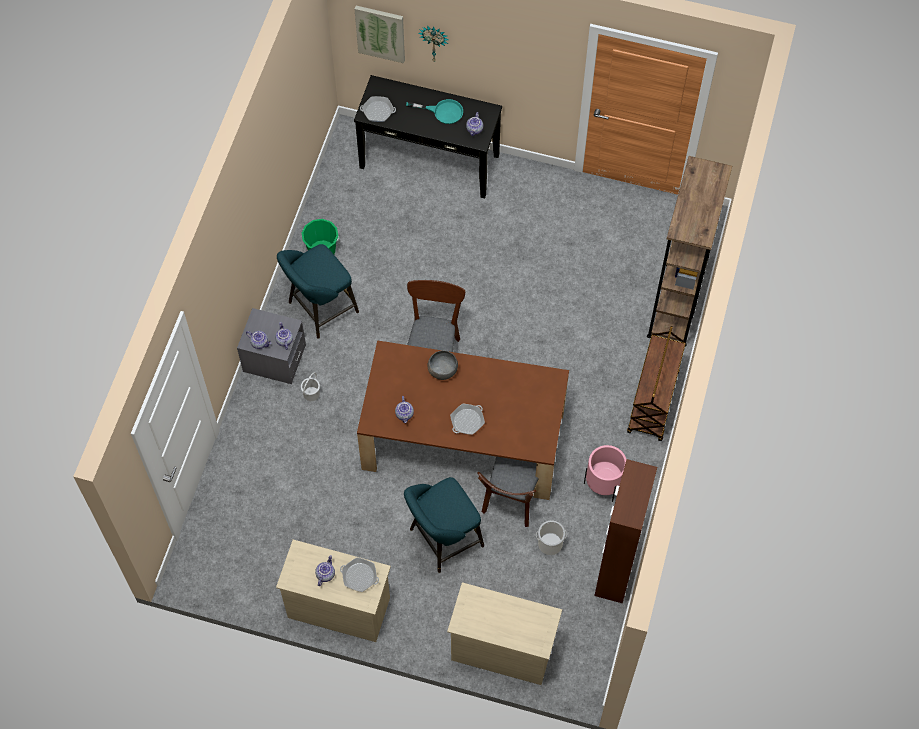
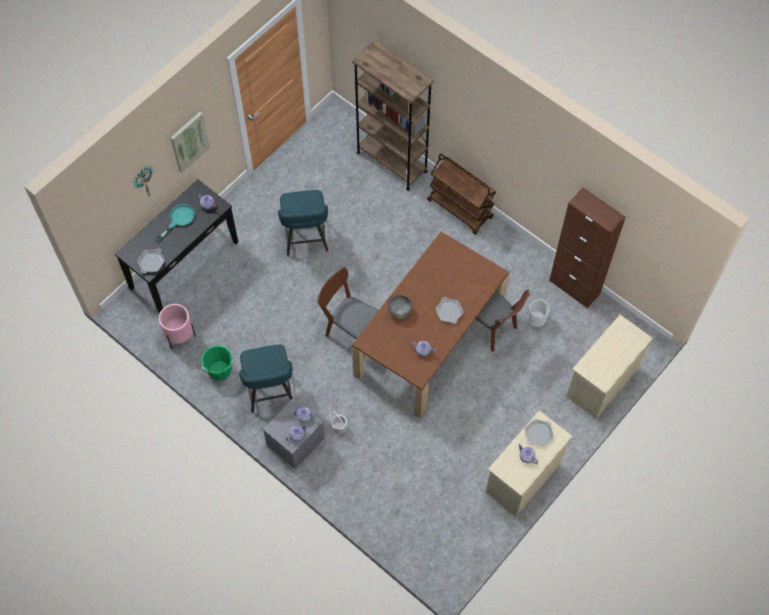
camera: 65 degrees left, 0 degrees up
picture [355,6,405,63] -> picture moved to [170,112,210,173]
turquoise stool [404,477,484,573] -> turquoise stool moved to [278,190,328,256]
pink planter [584,445,626,502] -> pink planter moved to [159,304,196,349]

